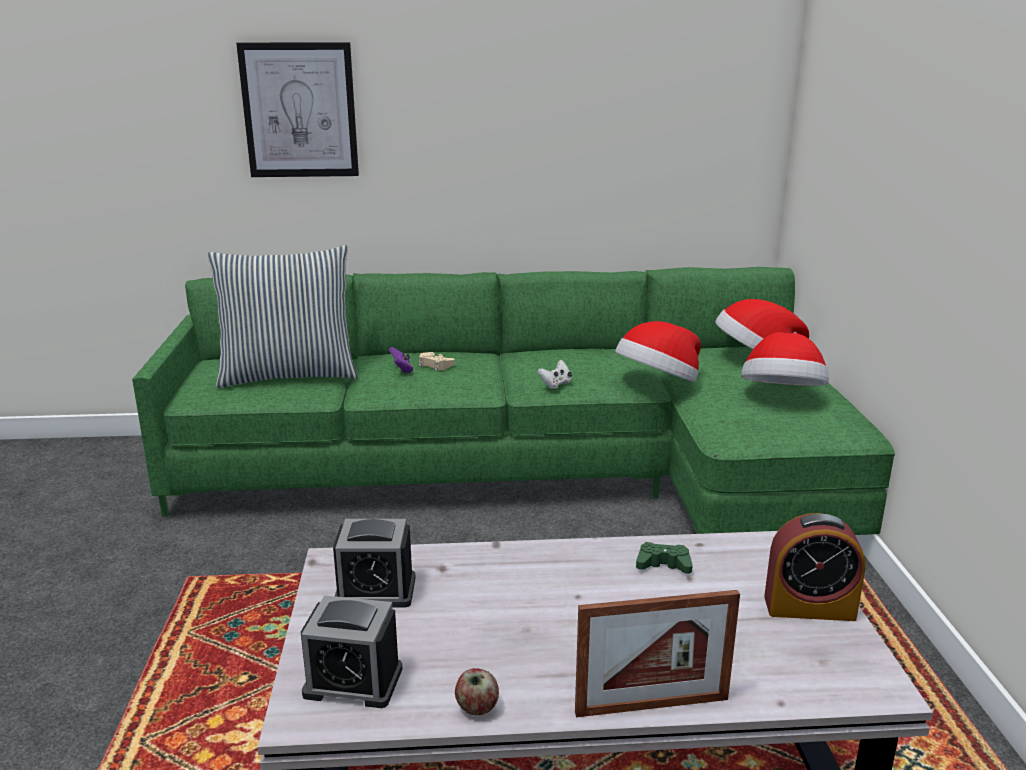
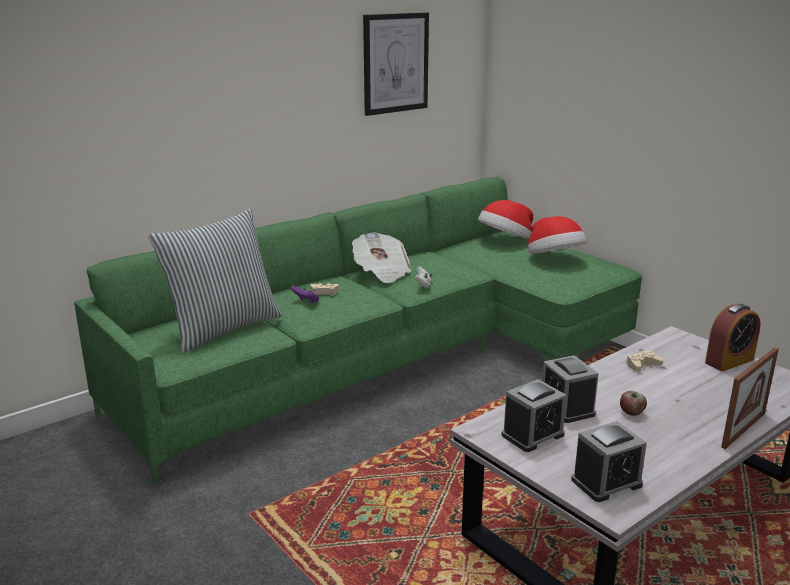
camera: 35 degrees left, 0 degrees up
picture [236,42,359,177] -> picture moved to [363,12,429,116]
apple [455,668,499,715] -> apple moved to [620,391,647,416]
hat [615,321,701,382] -> none
green game controller [636,542,693,574] -> beige game controller [626,350,663,371]
none -> newspaper [352,232,411,283]
none -> alarm clock [542,355,599,423]

